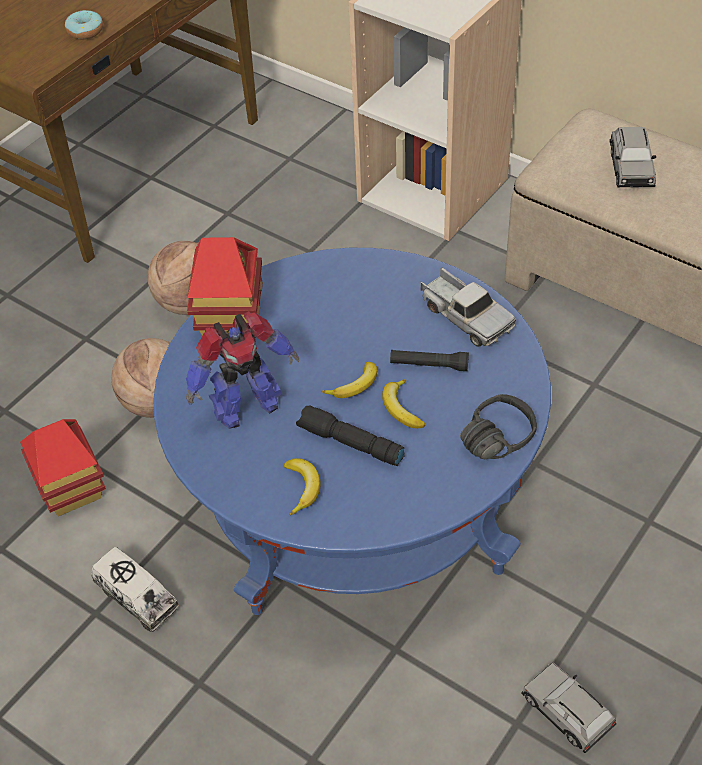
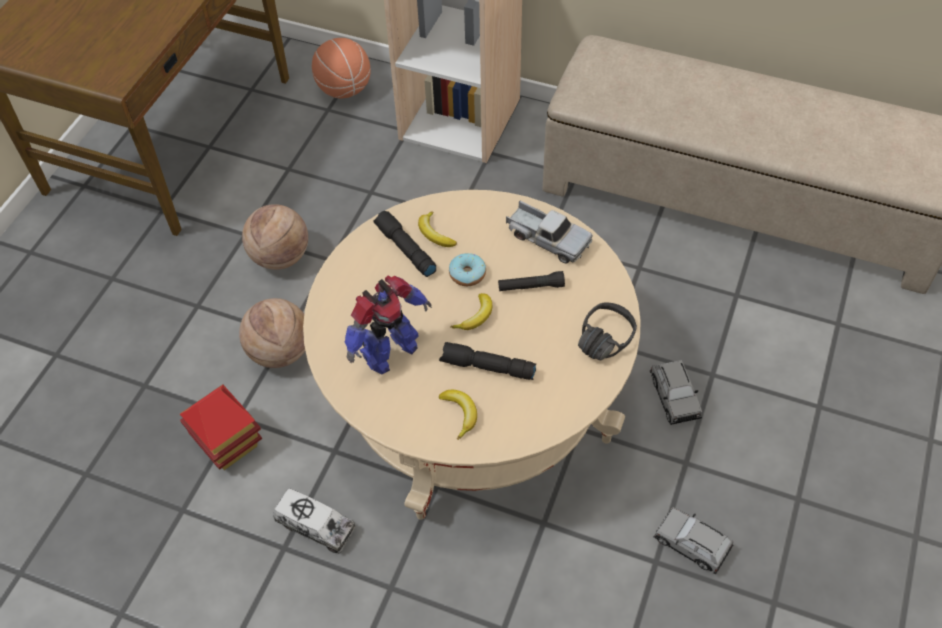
camera: 15 degrees left, 5 degrees up
donut [65,10,103,39] -> donut moved to [449,253,486,286]
blue coffee table [153,248,551,615] -> beige coffee table [303,190,641,520]
toy house [187,237,263,336] -> none
banana [382,379,425,428] -> banana moved to [418,211,457,247]
grey toy car [610,127,656,187] -> grey toy car moved to [650,360,702,425]
none -> basketball [312,38,371,98]
none -> black flashlight [373,211,436,277]

